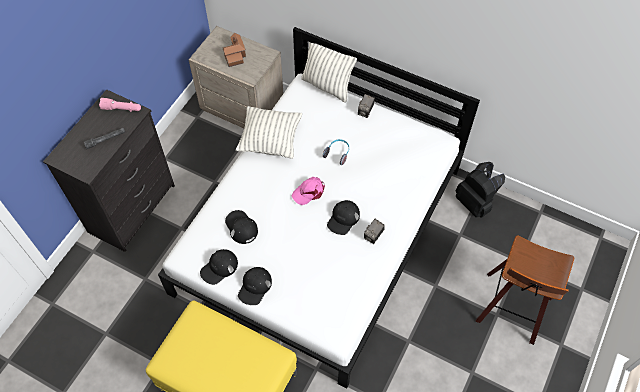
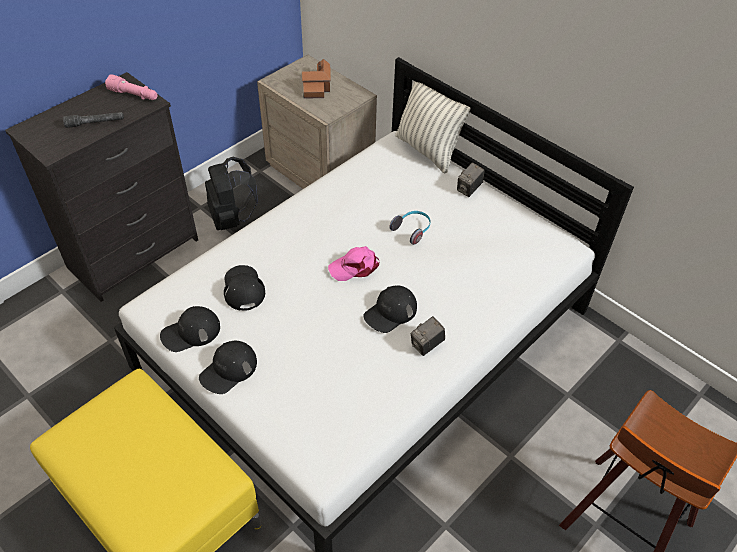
camera: 15 degrees right, 10 degrees down
pillow [236,106,302,159] -> none
black backpack [455,162,505,218] -> black backpack moved to [205,157,258,230]

